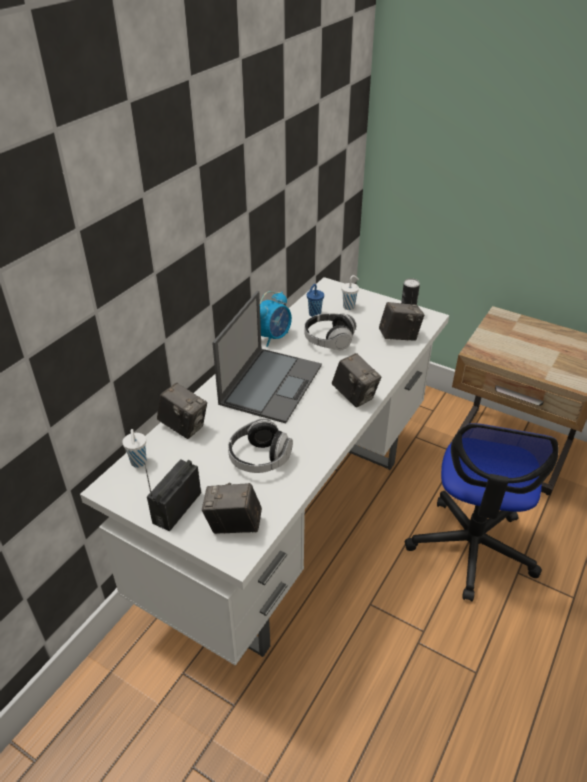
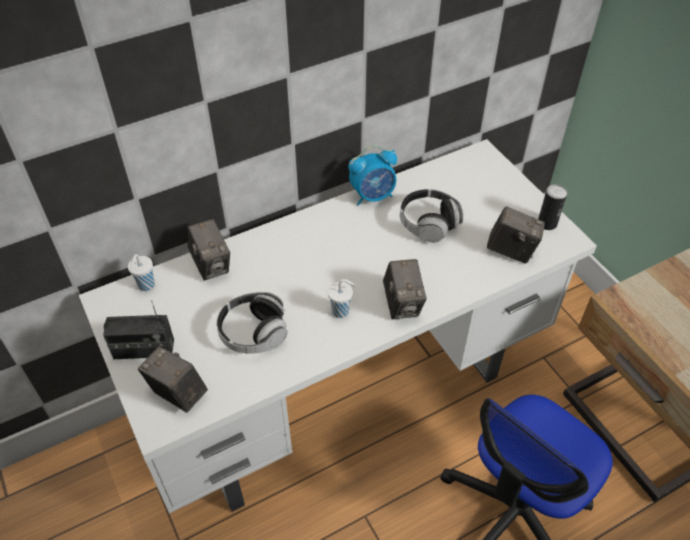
camera: 30 degrees right, 10 degrees up
radio [144,459,201,531] -> radio turned 150 degrees counterclockwise [103,300,174,359]
laptop [212,291,322,424] -> none
blue cup [307,284,324,317] -> none
white cup [342,275,359,310] -> white cup moved to [328,279,355,318]

